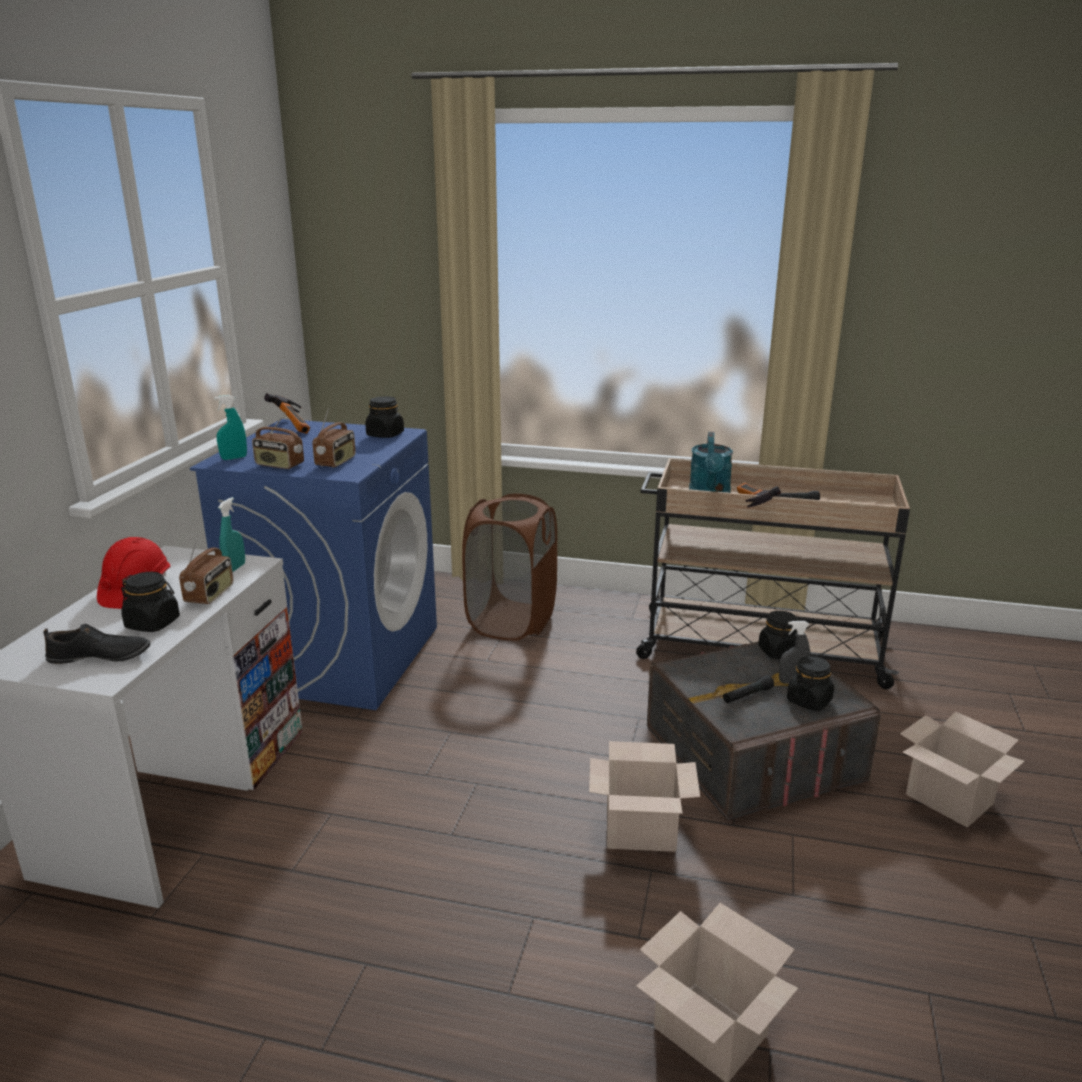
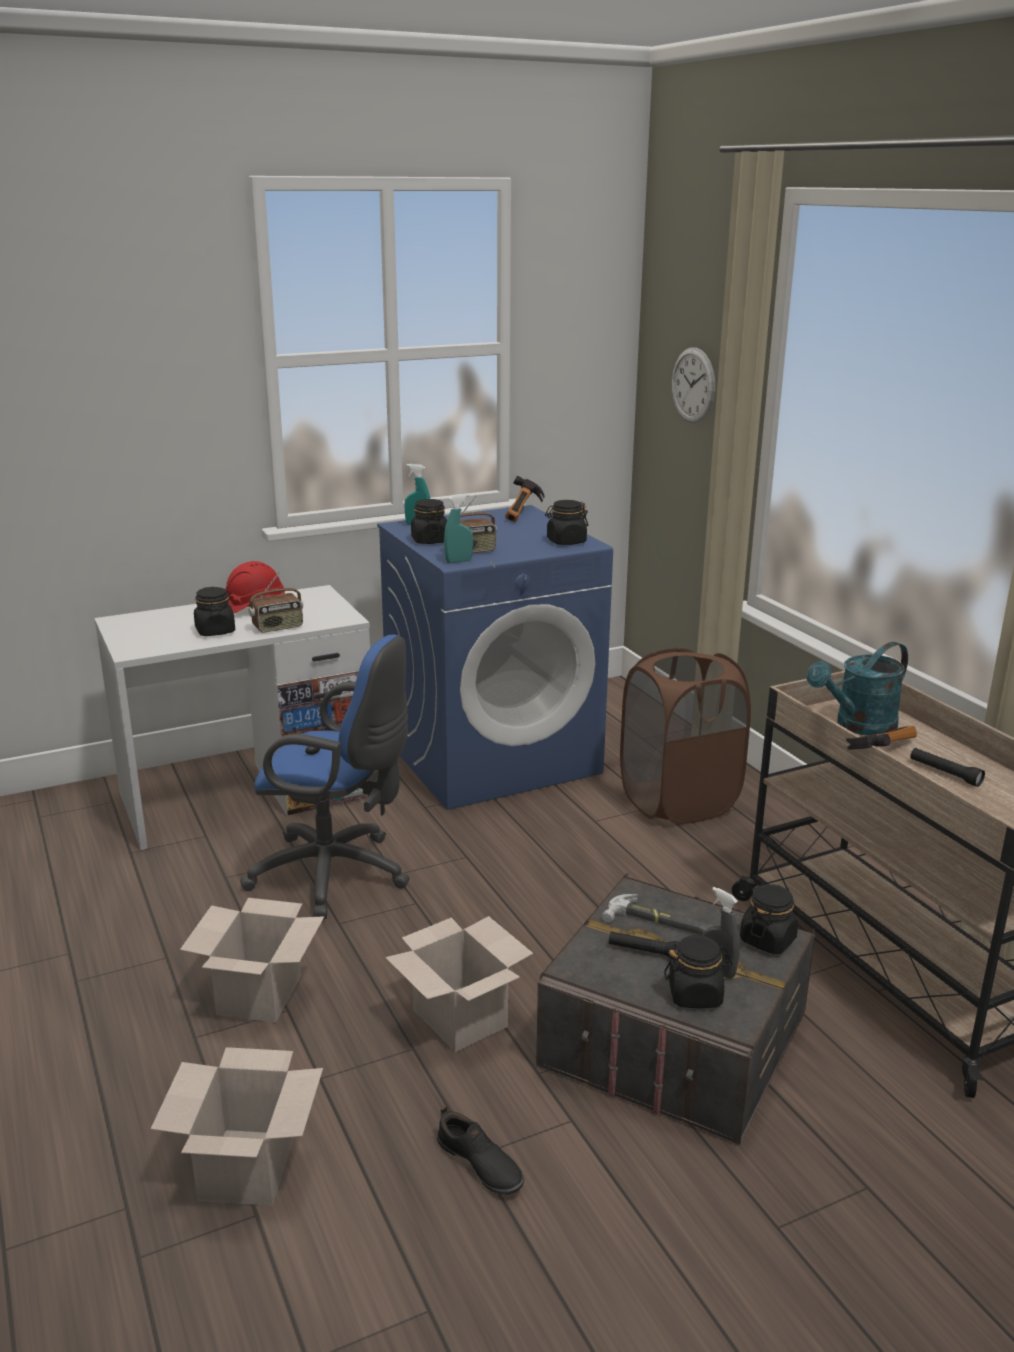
camera: 50 degrees right, 0 degrees up
black shoe [43,624,150,664] -> black shoe moved to [437,1106,524,1194]
turquoise spray bottle [218,497,245,572] -> turquoise spray bottle moved to [444,494,473,563]
radio [252,412,304,469] -> black jar [411,499,447,544]
cardboard box [900,712,1025,827] -> cardboard box moved to [180,898,324,1023]
none -> blue office chair [240,635,410,919]
none -> hammer [602,894,713,936]
none -> wall clock [672,348,715,423]

